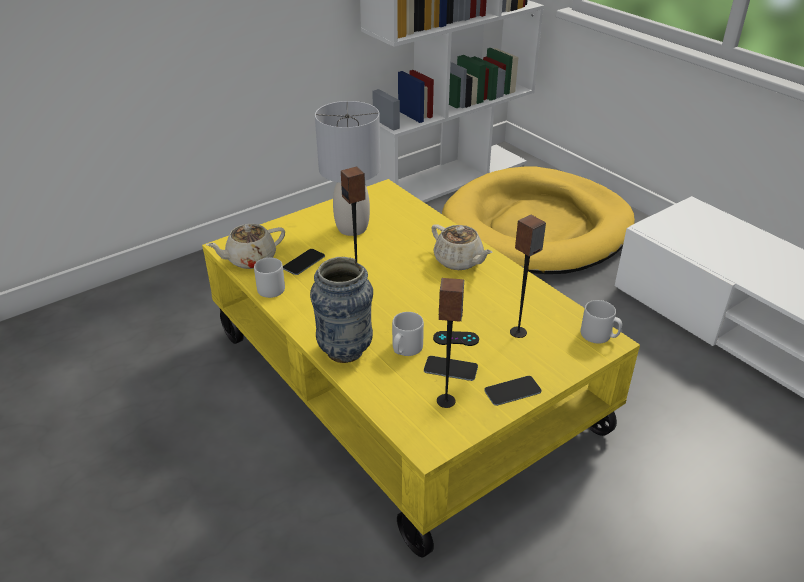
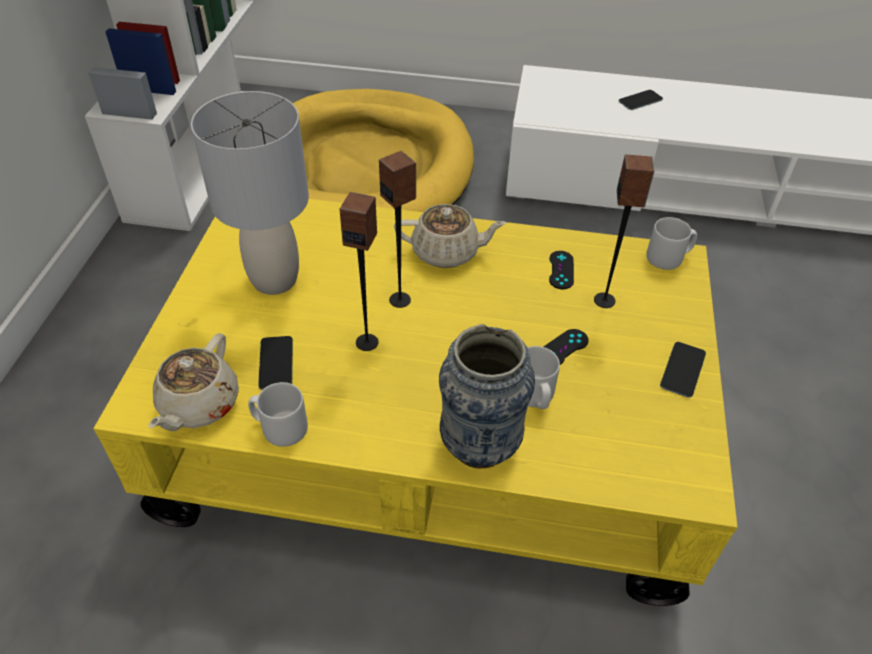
camera: 45 degrees left, 10 degrees up
phone [424,356,478,381] -> phone moved to [619,90,663,110]
speaker [437,278,464,408] -> speaker moved to [379,151,416,308]
none -> black game controller [549,251,574,289]

